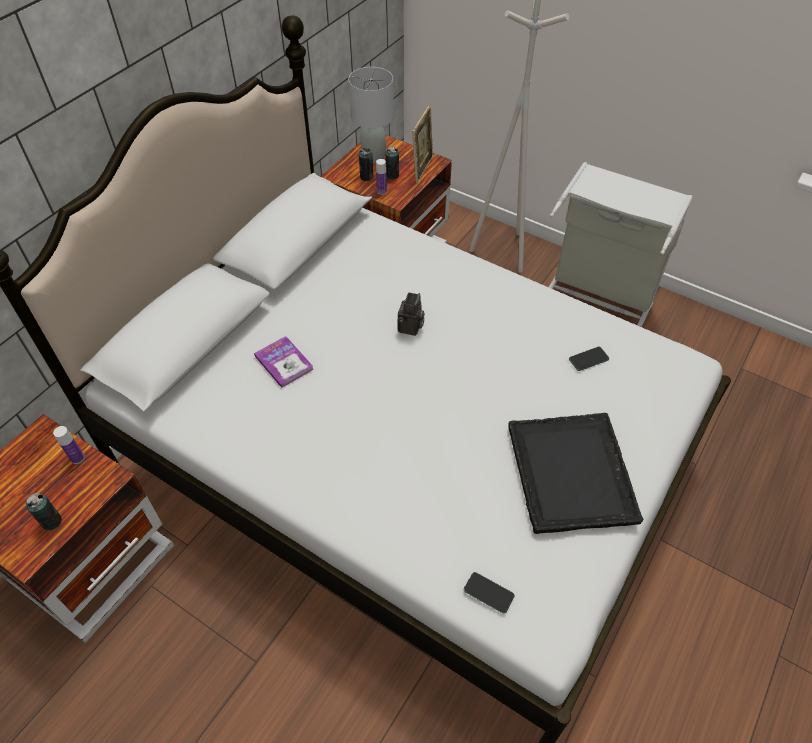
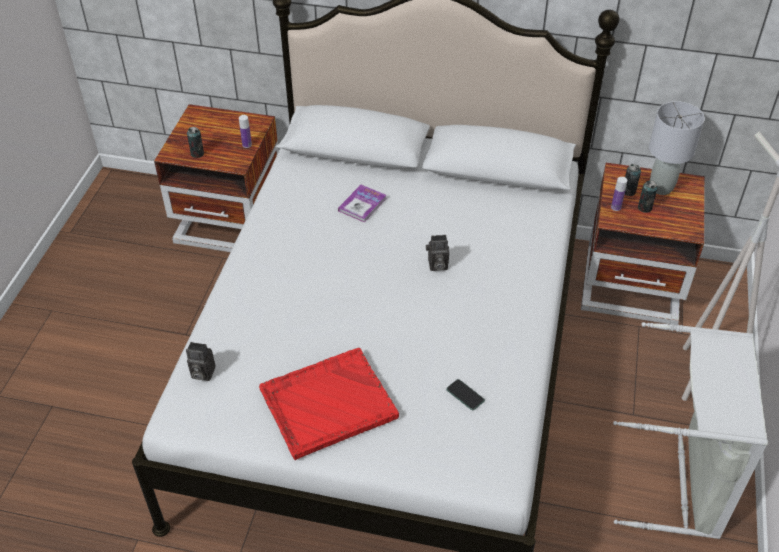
camera: 70 degrees right, 5 degrees down
picture frame [412,105,433,183] -> none
phone [464,572,515,613] -> camera [186,342,216,381]
black tray [508,413,644,534] -> red tray [259,348,399,460]

